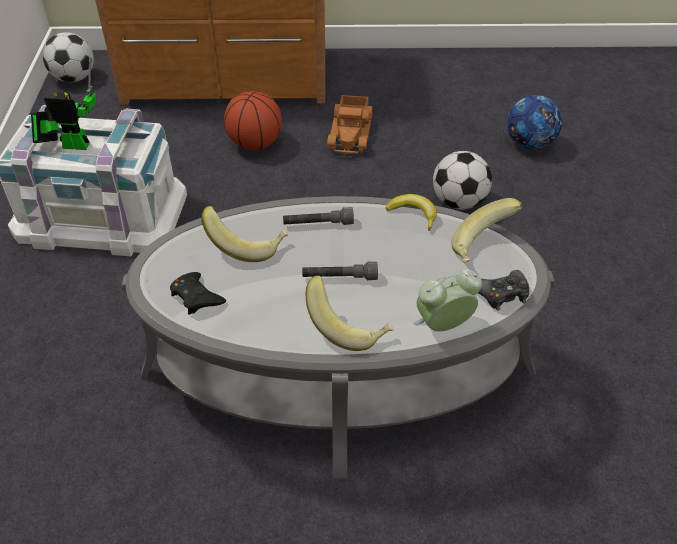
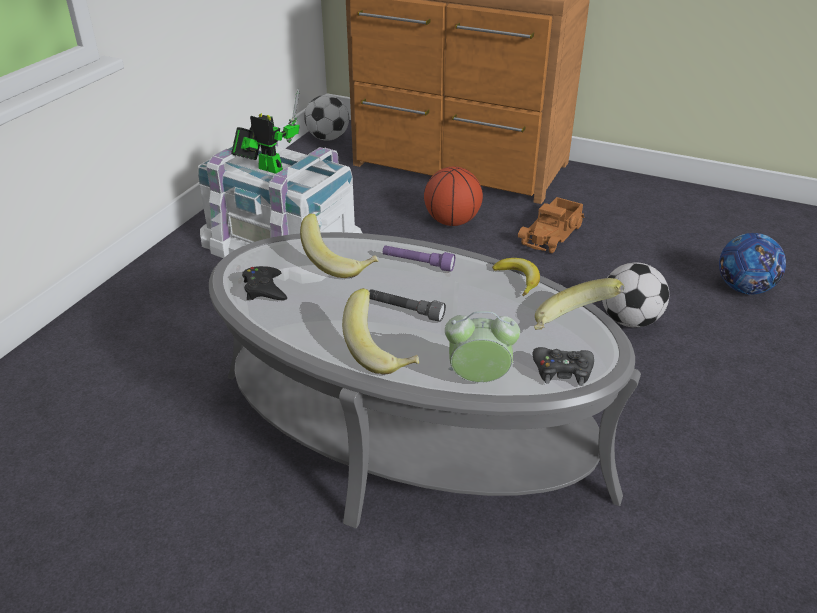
camera: 25 degrees right, 10 degrees down
grey flashlight [283,207,354,225] -> purple flashlight [383,246,455,272]

